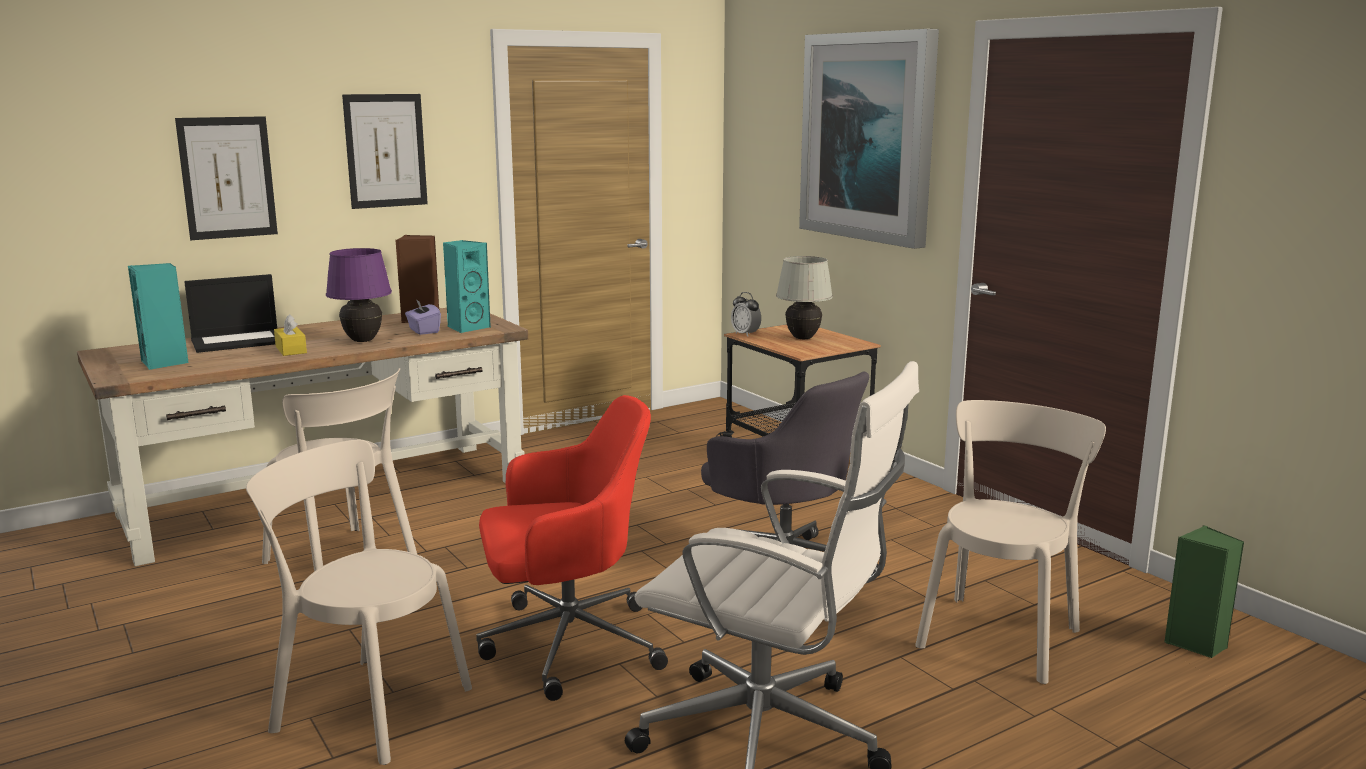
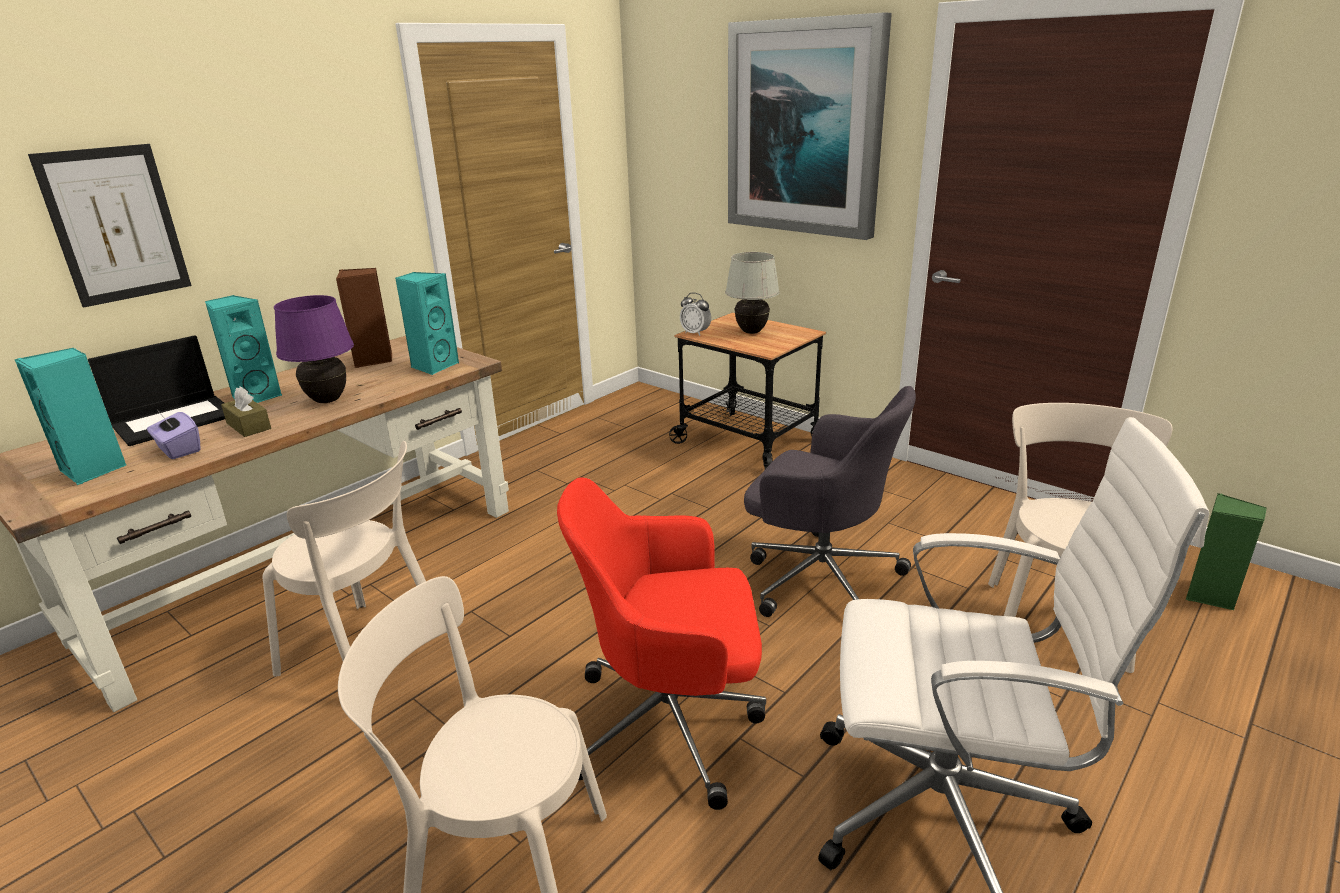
camera: 15 degrees left, 10 degrees up
yellow tissue box [274,314,307,356] -> brown tissue box [221,387,271,437]
picture [342,94,428,209] -> none
purple tissue box [405,299,441,335] -> purple tissue box moved to [147,412,201,459]
red office chair [476,395,668,701] -> red office chair turned 150 degrees counterclockwise [557,478,766,810]
none -> turquoise speaker [205,295,282,403]

